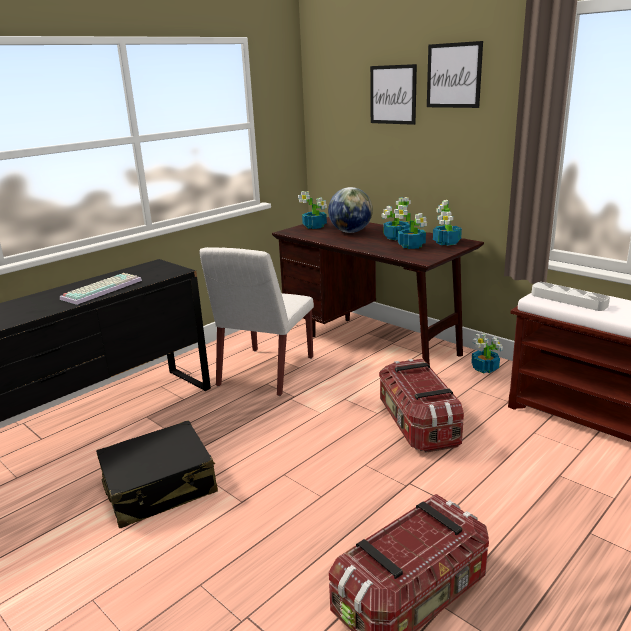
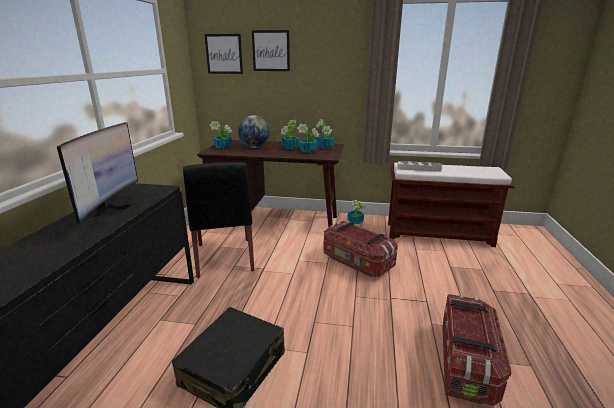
camera: 35 degrees left, 0 degrees up
keyboard [60,273,142,305] -> monitor [57,122,142,226]
white chair [199,247,314,396] -> black chair [183,162,254,278]
picture [427,41,483,108] -> picture moved to [205,34,243,74]

